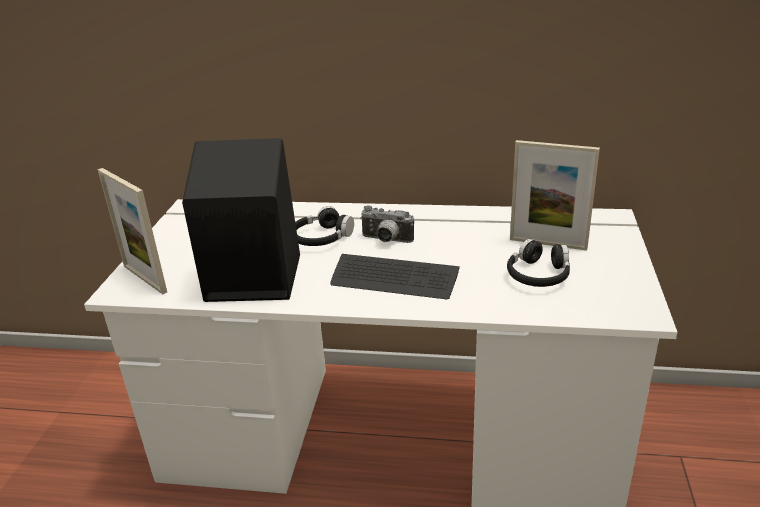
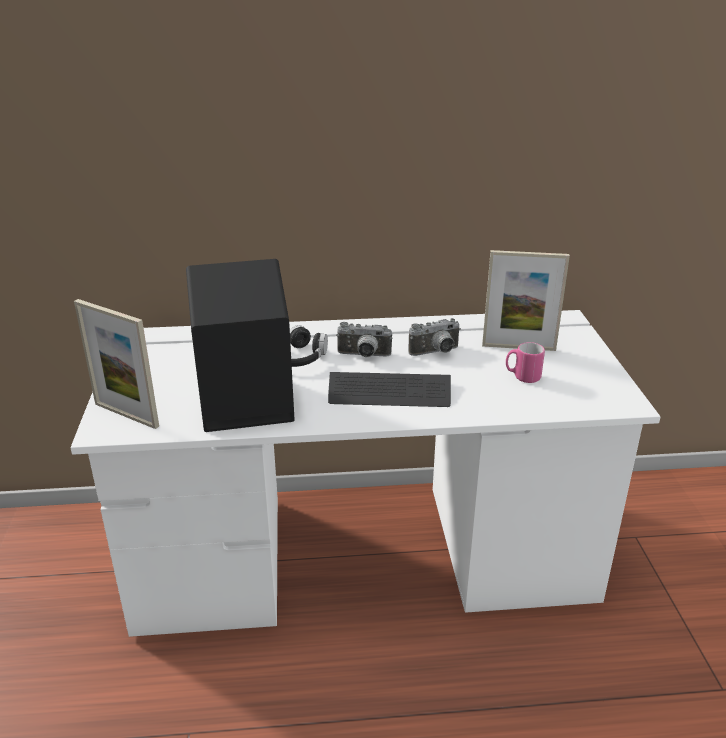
camera: 15 degrees left, 0 degrees up
black headphones [507,239,570,287] -> pink mug [506,342,545,383]
none -> camera [408,318,461,356]

